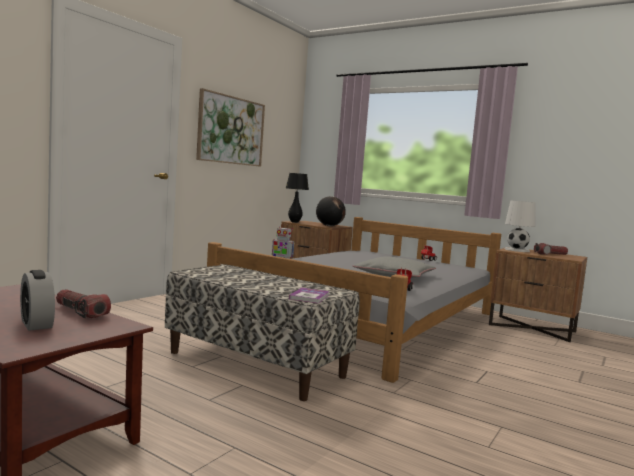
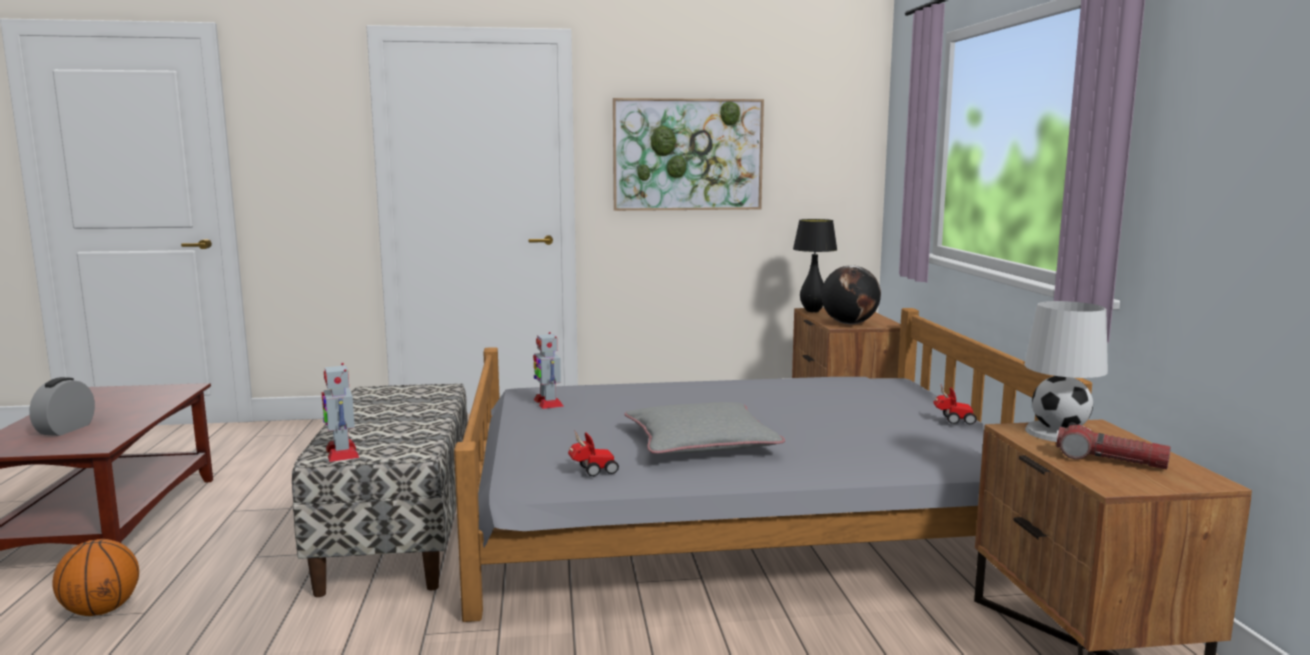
camera: 50 degrees right, 5 degrees up
flashlight [56,289,111,318] -> none
book [289,288,329,304] -> toy robot [321,363,359,462]
none -> basketball [52,539,139,616]

